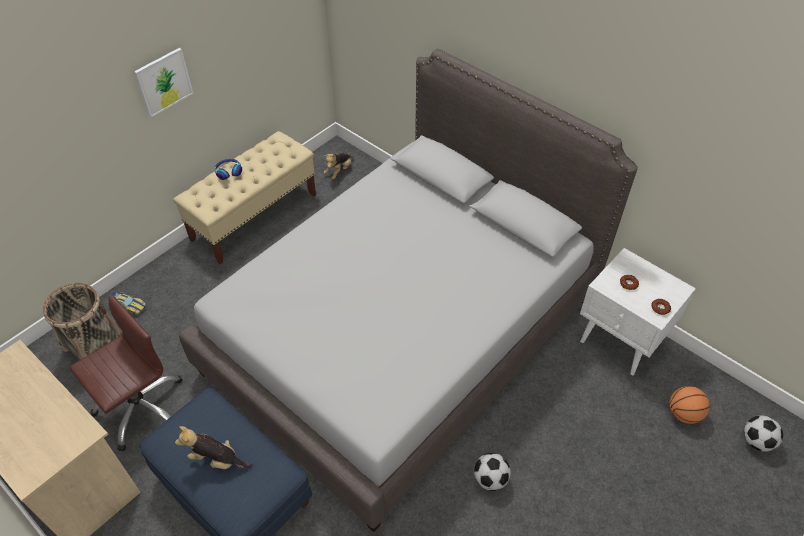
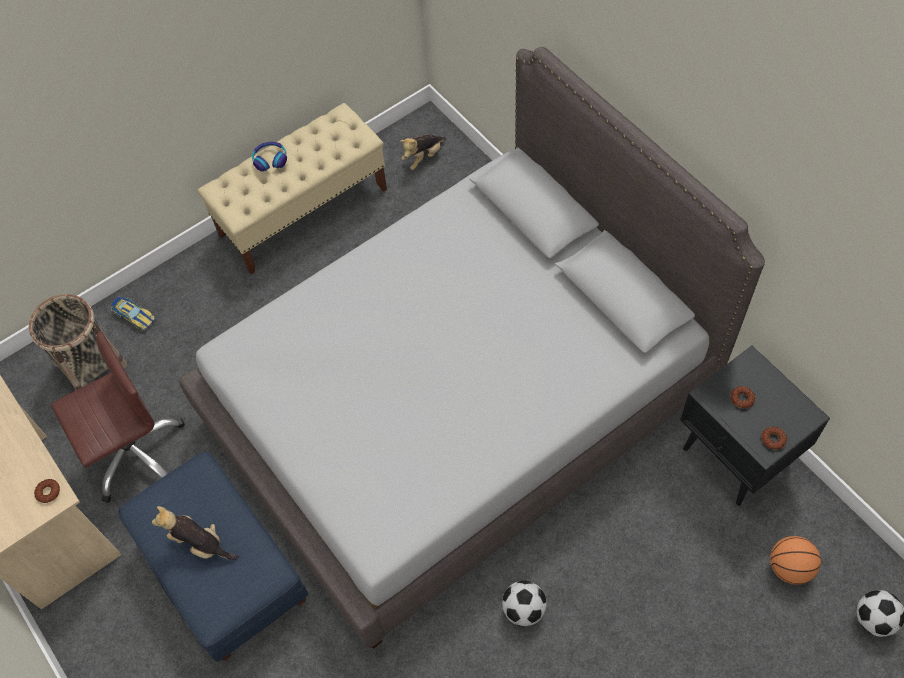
camera: 15 degrees right, 10 degrees up
picture [134,48,194,117] -> none
white nightstand [580,248,696,376] -> black nightstand [680,346,830,506]
none -> donut [34,479,60,503]

